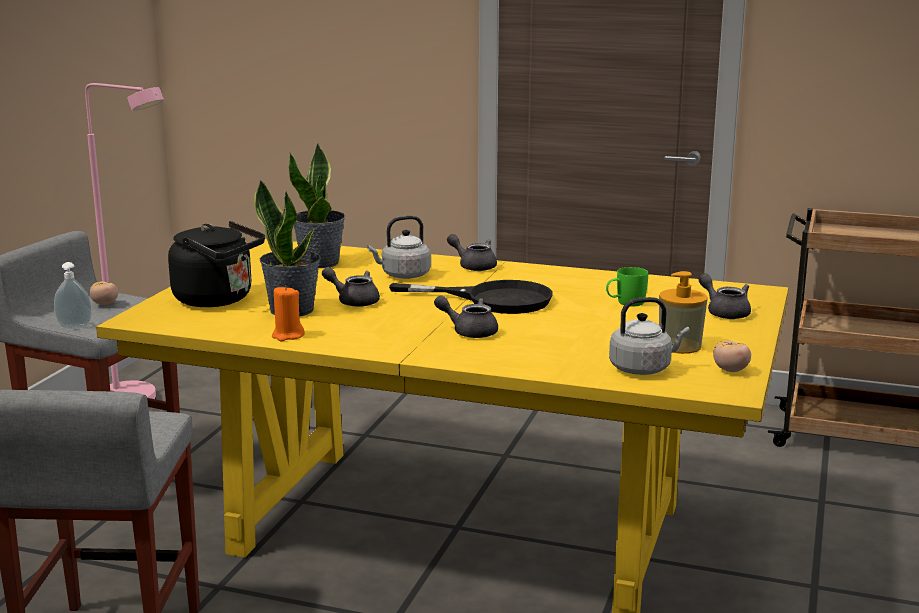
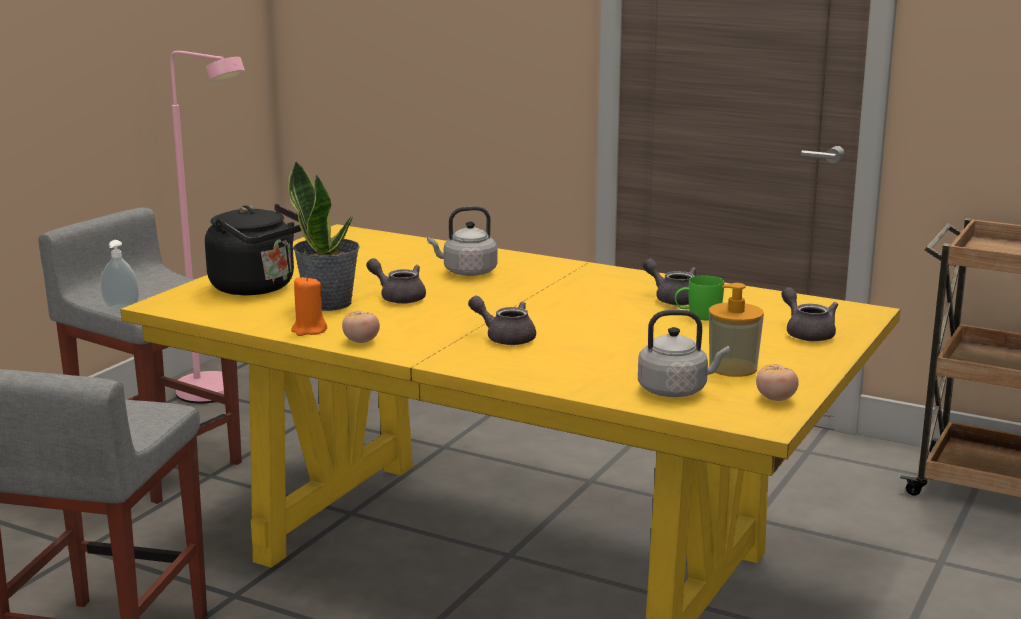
camera: 10 degrees right, 0 degrees up
tomato [90,281,118,305] -> tomato moved to [342,311,380,343]
potted plant [289,143,345,268] -> none
black frying pan [389,280,553,314] -> none
grey teapot [447,234,497,271] -> grey teapot moved to [643,258,696,306]

